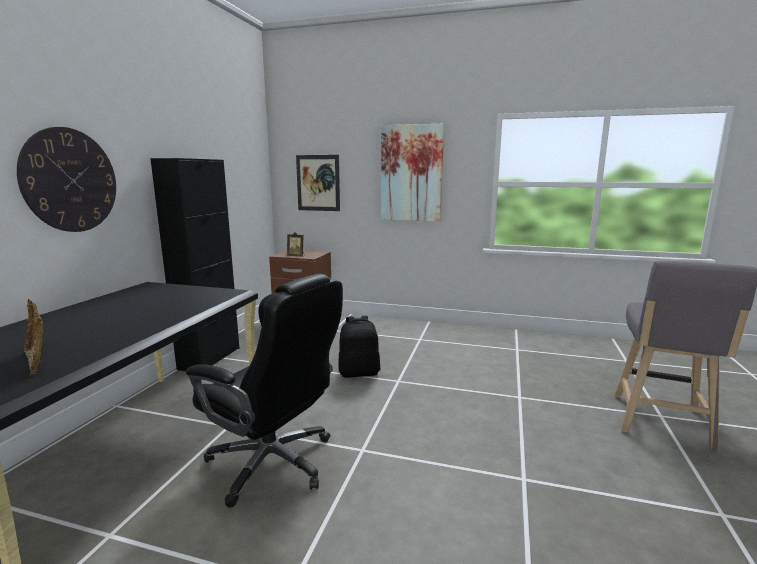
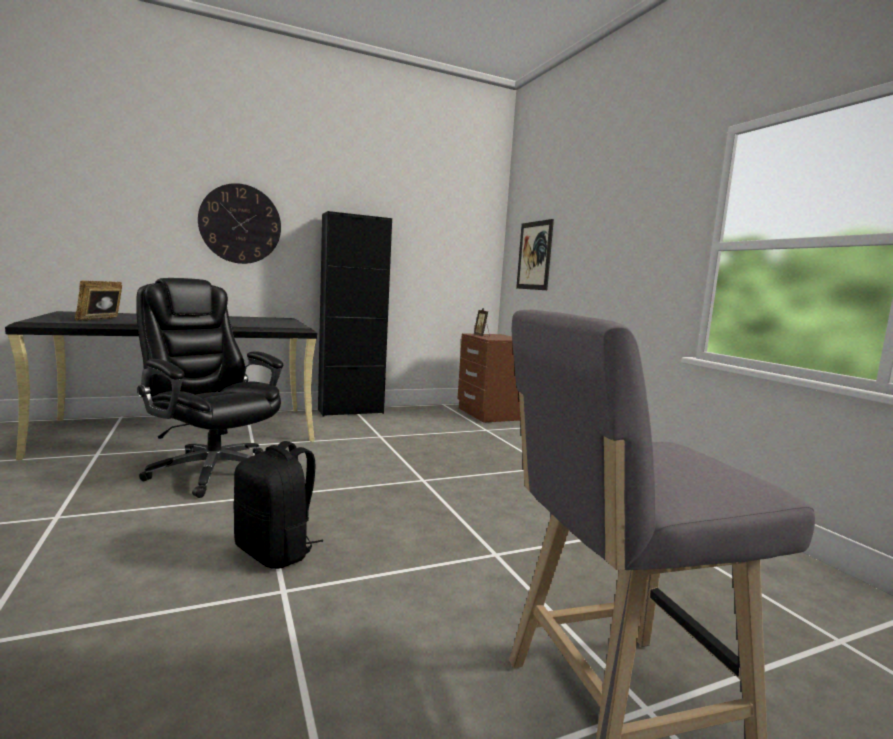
camera: 50 degrees right, 5 degrees down
black office chair [186,274,343,508] -> black office chair turned 135 degrees clockwise [136,278,283,498]
black backpack [338,316,380,378] -> black backpack moved to [233,441,323,569]
picture [381,124,444,222] -> none

